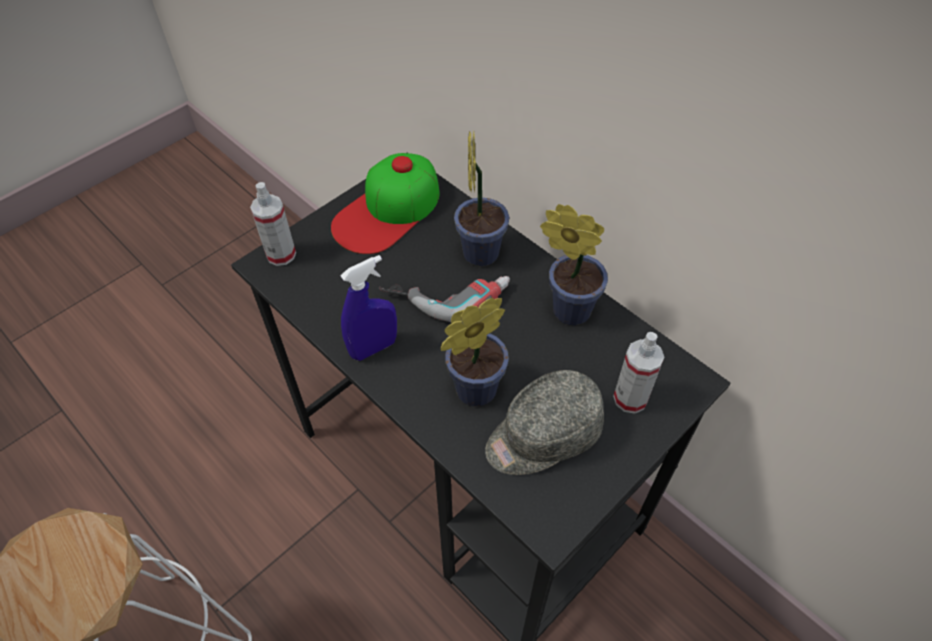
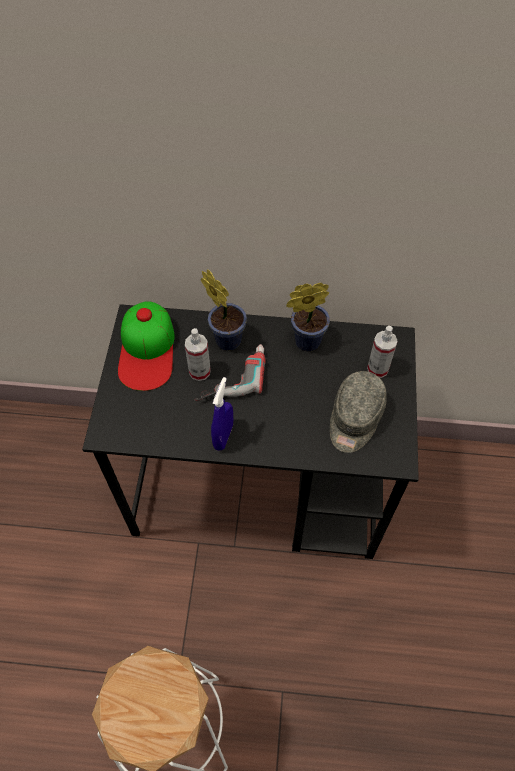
camera: 40 degrees left, 5 degrees up
spray bottle [250,182,296,266] -> spray bottle moved to [185,328,211,381]
potted plant [441,298,509,406] -> none

